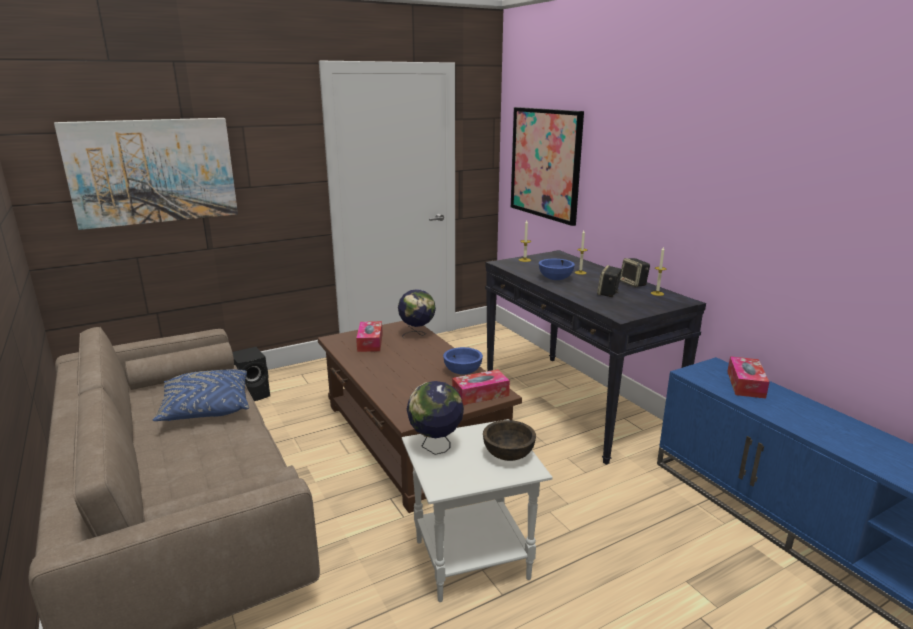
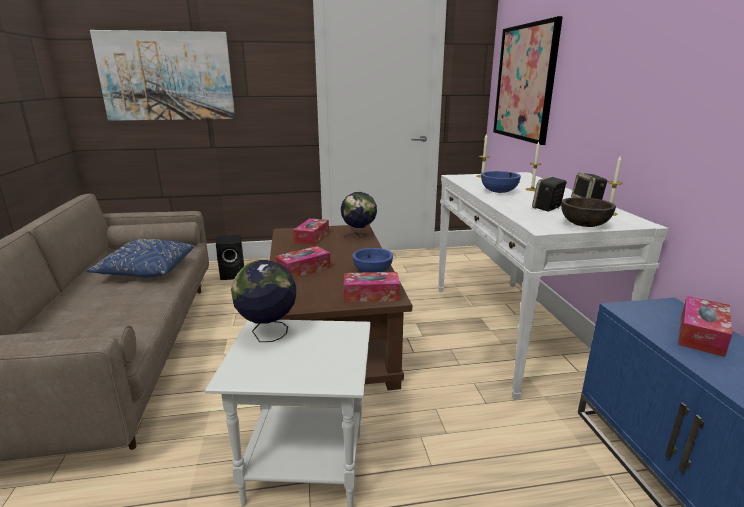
camera: 20 degrees right, 0 degrees up
brown bowl [483,420,536,461] -> brown bowl moved to [562,197,616,227]
black console table [485,250,706,465] -> white console table [438,172,669,400]
none -> tissue box [275,246,331,278]

